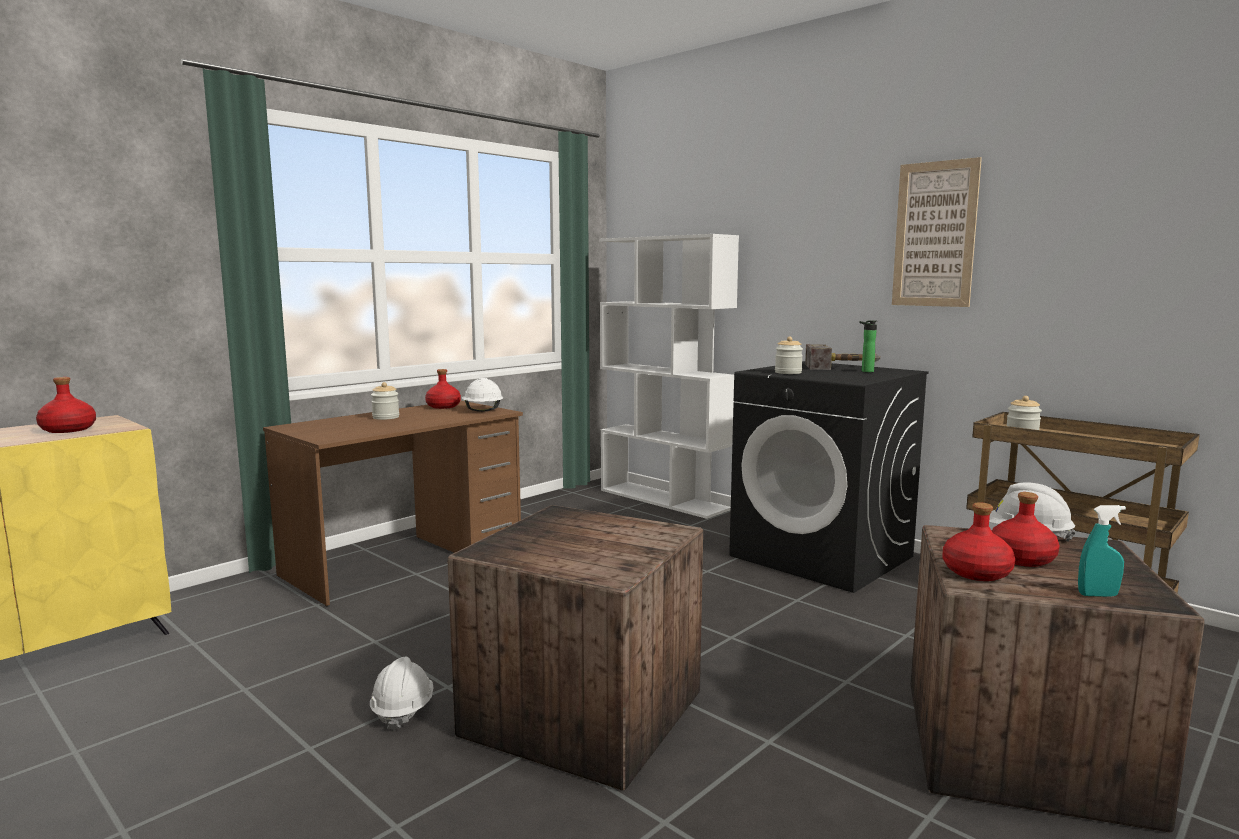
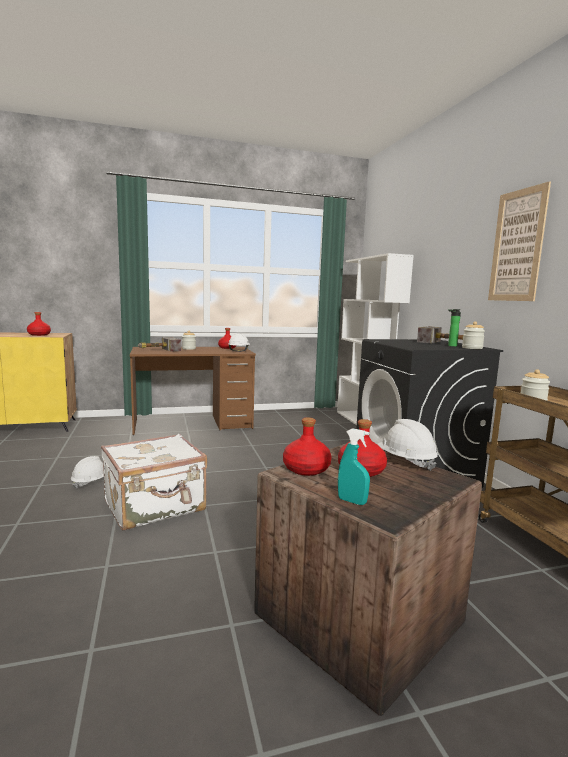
camera: 30 degrees right, 0 degrees up
crate [447,505,703,791] -> white suitcase [101,434,207,530]
jar [775,336,803,374] -> jar moved to [462,321,485,349]
none -> hammer [138,337,181,352]

